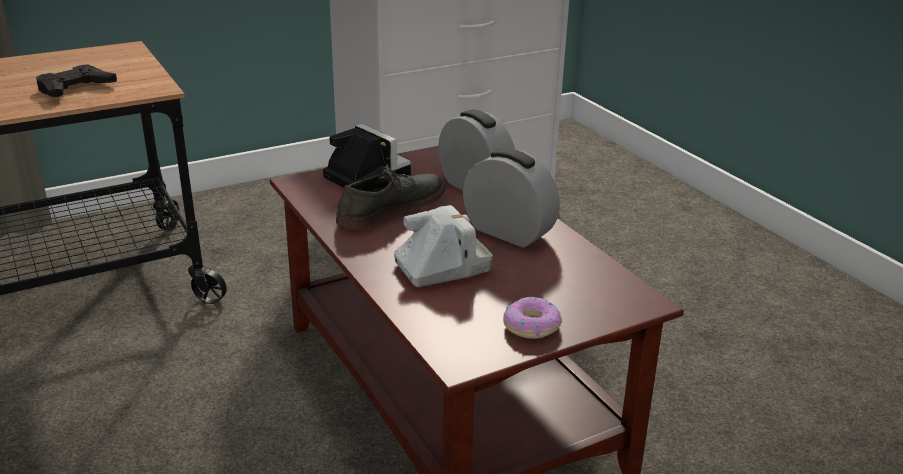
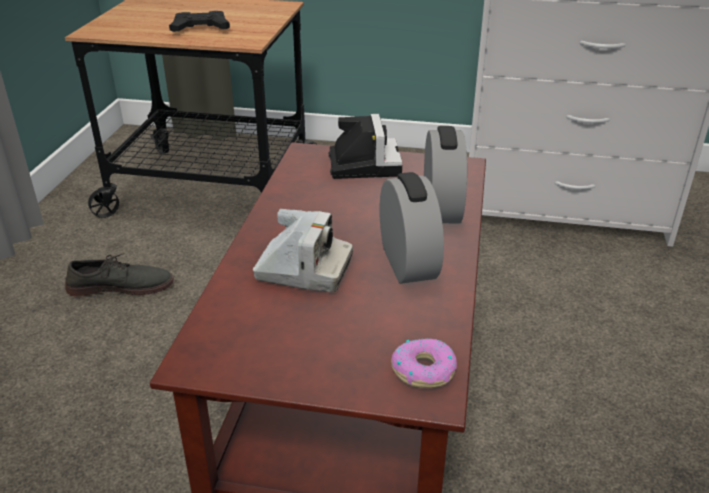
camera: 40 degrees right, 5 degrees up
grey shoe [336,164,445,231] -> grey shoe moved to [65,253,174,296]
donut [503,296,562,339] -> donut moved to [391,338,457,388]

